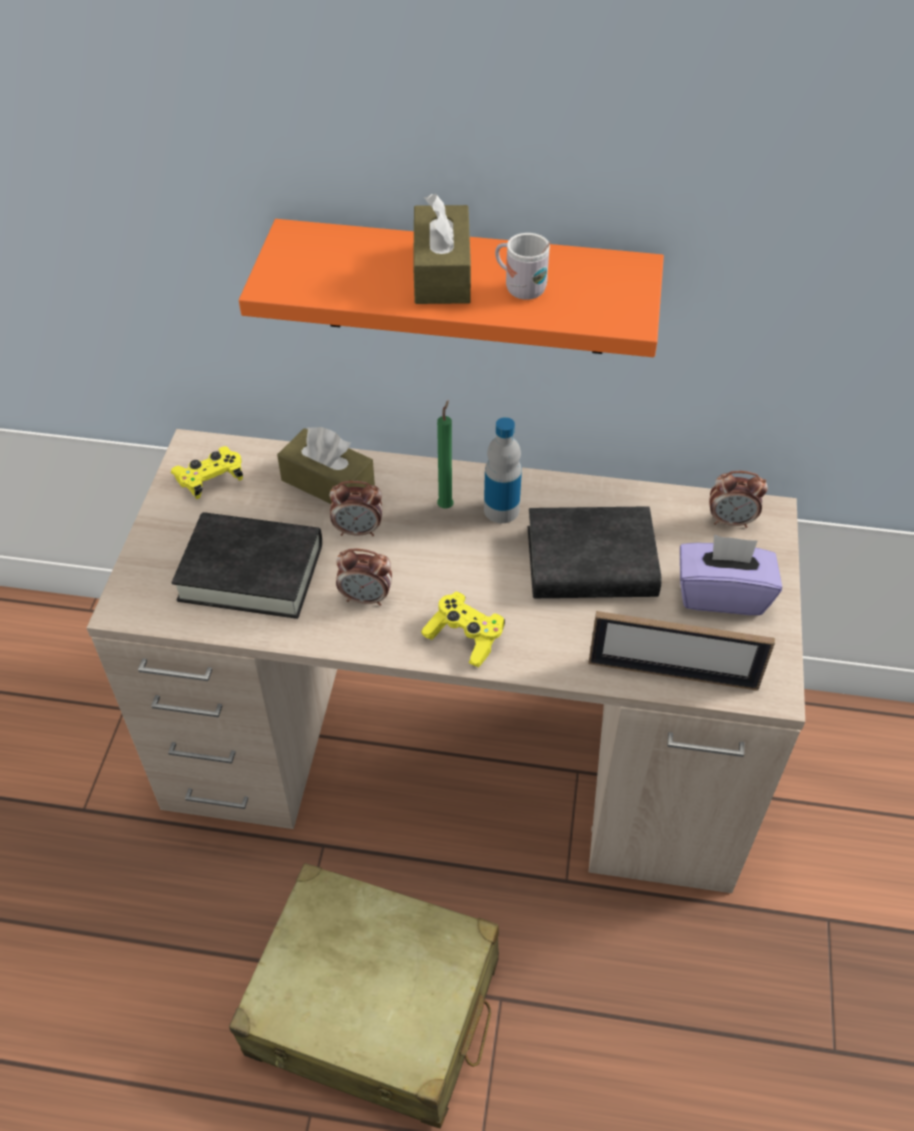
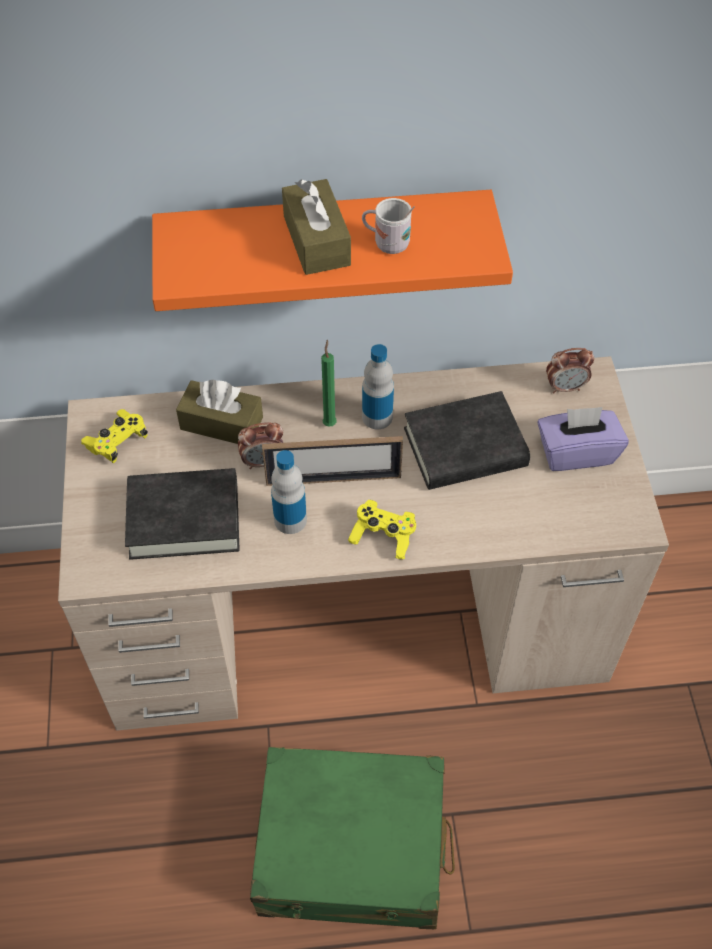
camera: 15 degrees left, 5 degrees up
beige suitcase [229,863,499,1129] -> green suitcase [250,747,455,929]
alarm clock [336,549,392,606] -> bottle [271,450,307,534]
picture frame [588,611,775,691] -> picture frame moved to [262,436,403,486]

